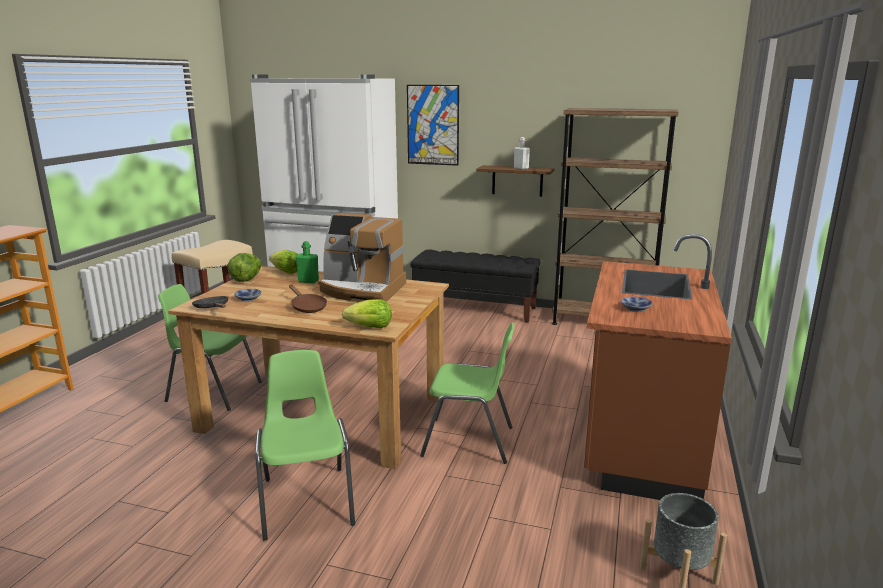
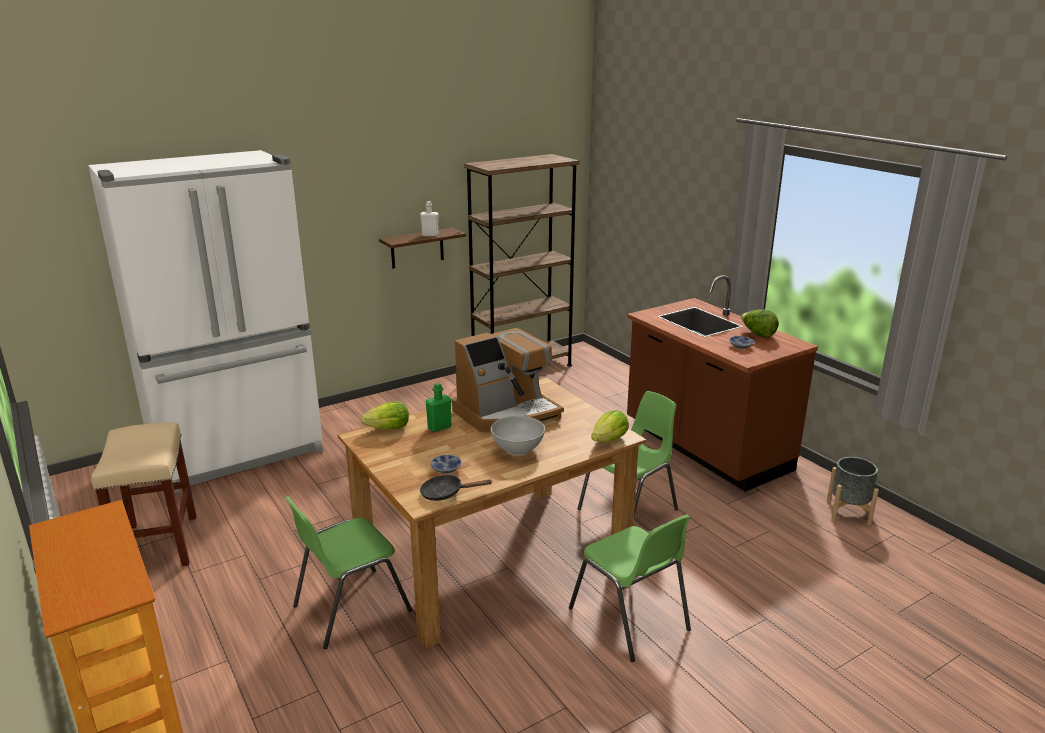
camera: 50 degrees left, 5 degrees up
lettuce [227,253,261,282] -> lettuce moved to [741,309,779,338]
green chair [255,350,355,541] -> green chair turned 150 degrees counterclockwise [569,515,691,662]
brown frying pan [289,285,327,313] -> white bowl [491,416,545,456]
picture [407,85,459,166] -> none
black bench [410,250,540,323] -> none

